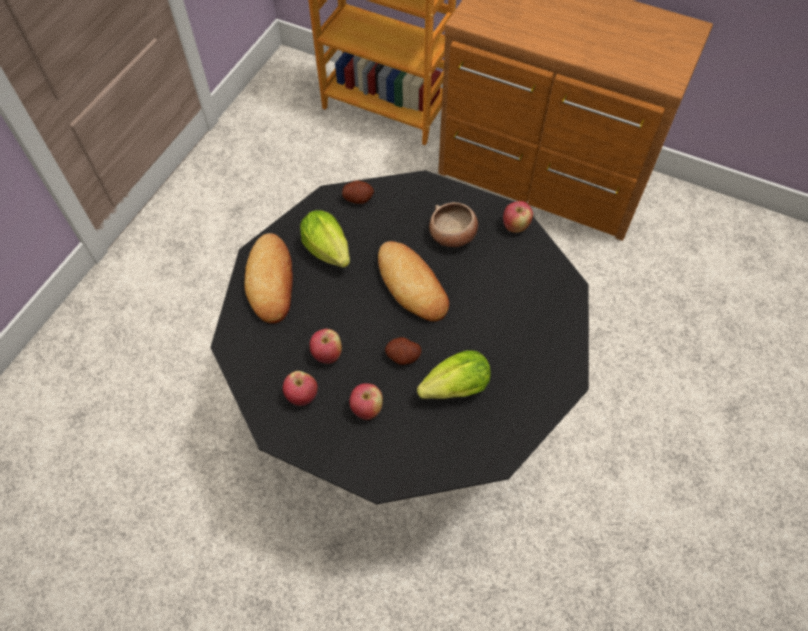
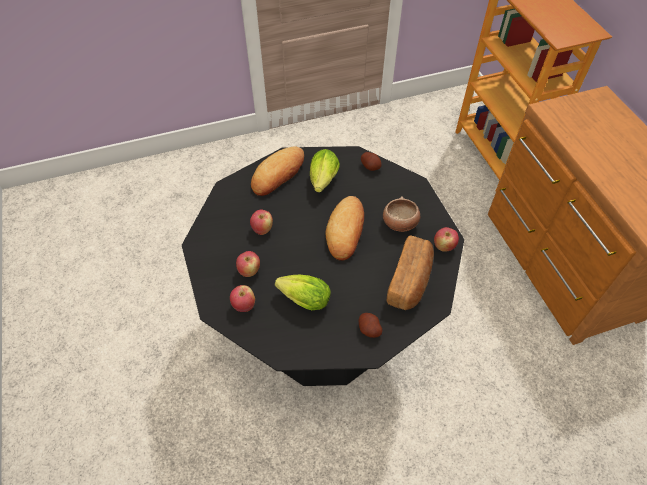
camera: 45 degrees right, 5 degrees down
apple [283,371,318,406] -> apple moved to [230,285,255,312]
potato [385,337,422,365] -> potato moved to [359,313,383,338]
none -> bread [387,235,434,310]

